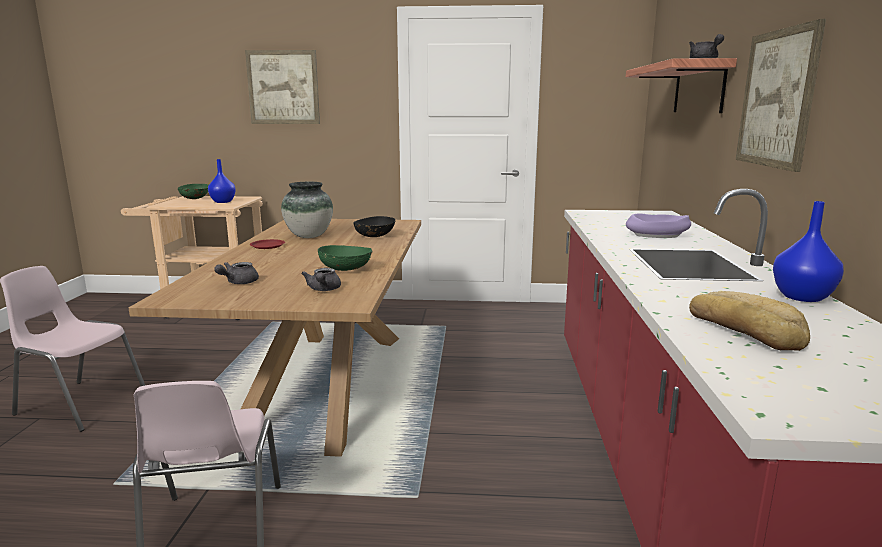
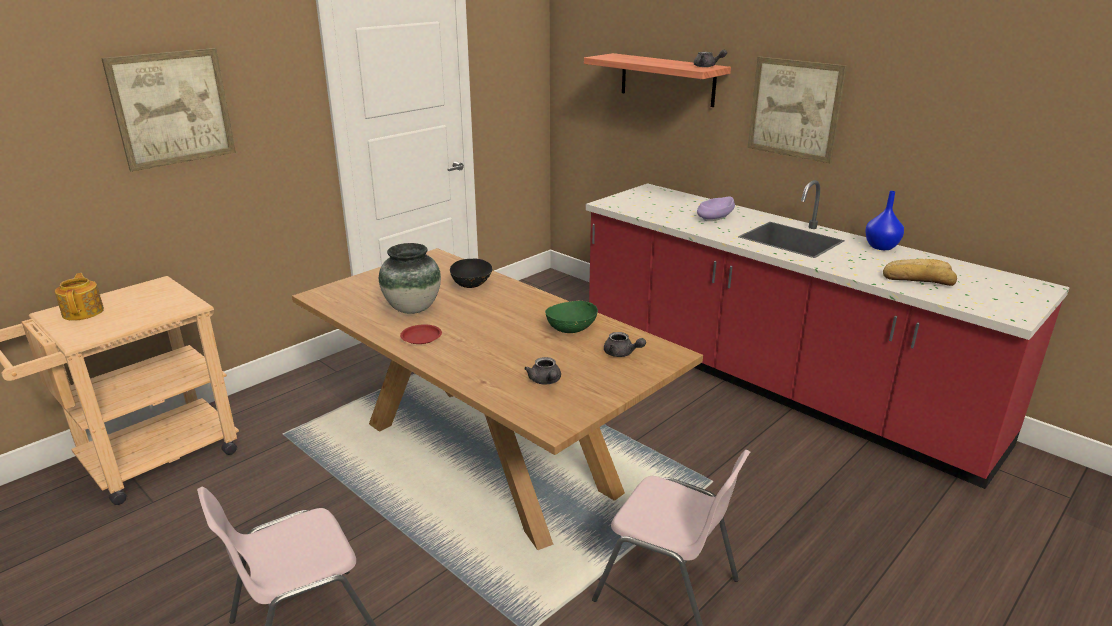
camera: 50 degrees left, 10 degrees up
green bowl [178,184,208,199] -> teapot [55,273,104,321]
blue vase [208,159,236,203] -> none

